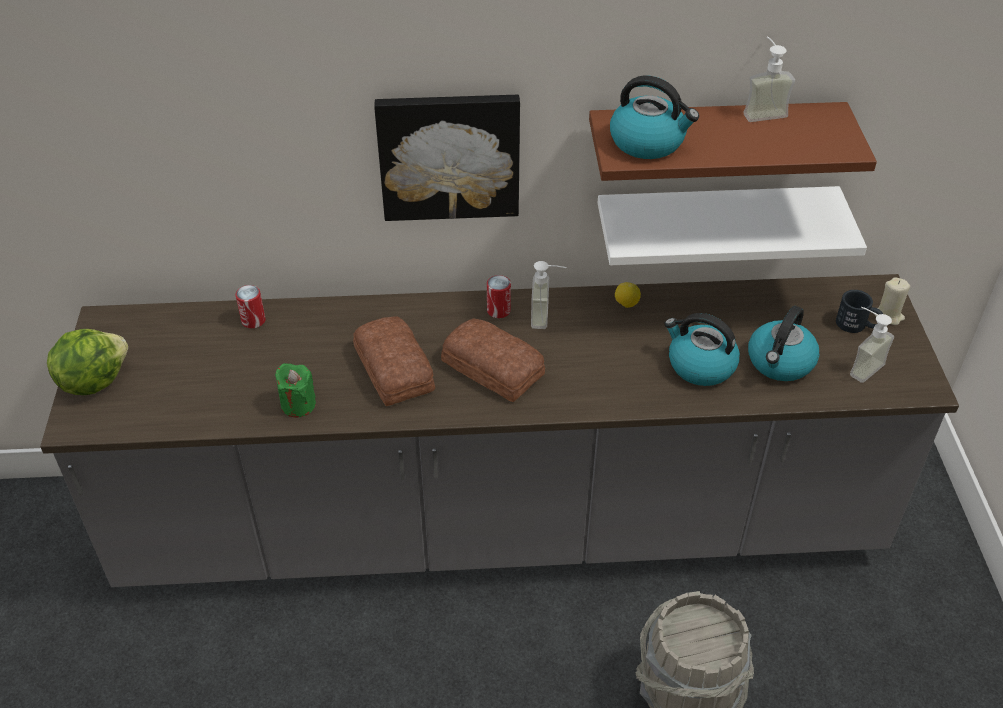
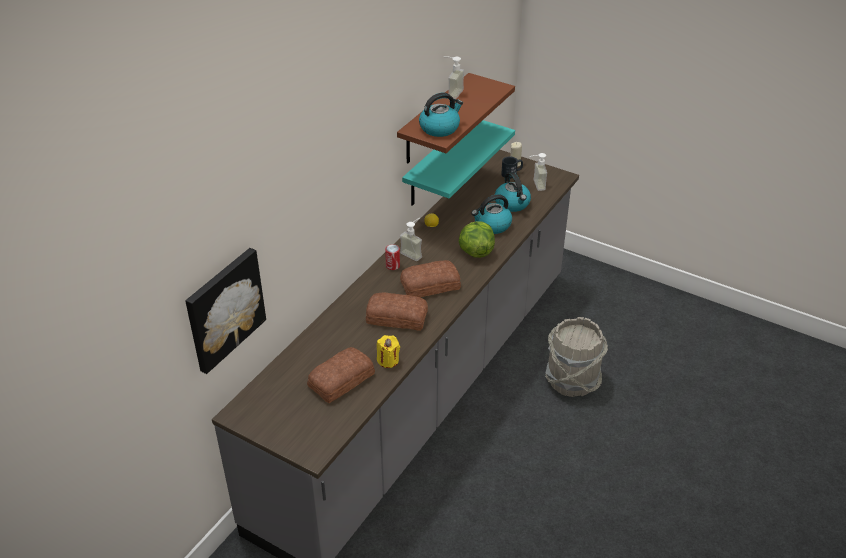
camera: 55 degrees left, 5 degrees down
lettuce [47,329,128,395] -> lettuce moved to [459,221,495,258]
can [235,285,266,328] -> none
green candle [275,363,316,418] -> yellow candle [377,335,400,368]
picture [374,95,520,221] -> picture moved to [185,248,266,374]
white shelf [598,186,867,265] -> turquoise shelf [402,120,515,206]
none -> bread [307,347,375,403]

